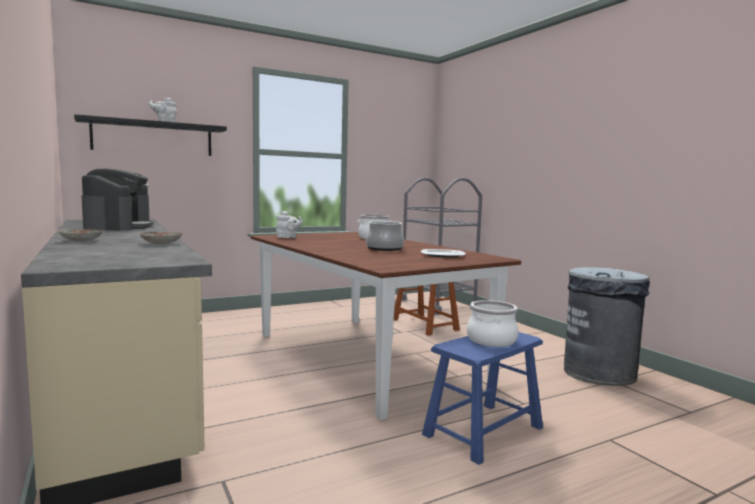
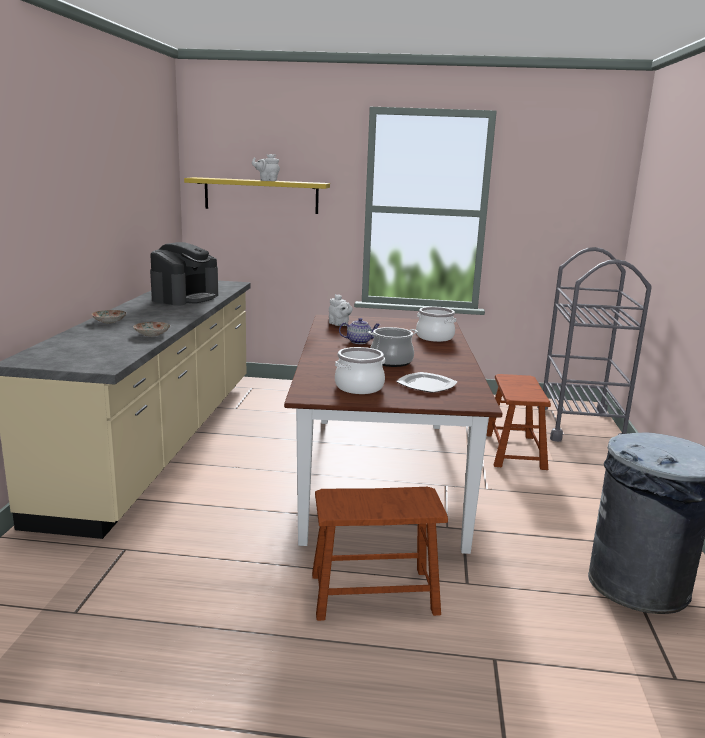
camera: 35 degrees right, 10 degrees up
black shelf [74,114,227,156] -> yellow shelf [184,177,330,214]
blue stool [422,332,543,465] -> brown stool [312,487,448,621]
cooking pot [467,300,519,347] -> cooking pot moved to [335,347,385,394]
none -> teapot [339,318,381,344]

